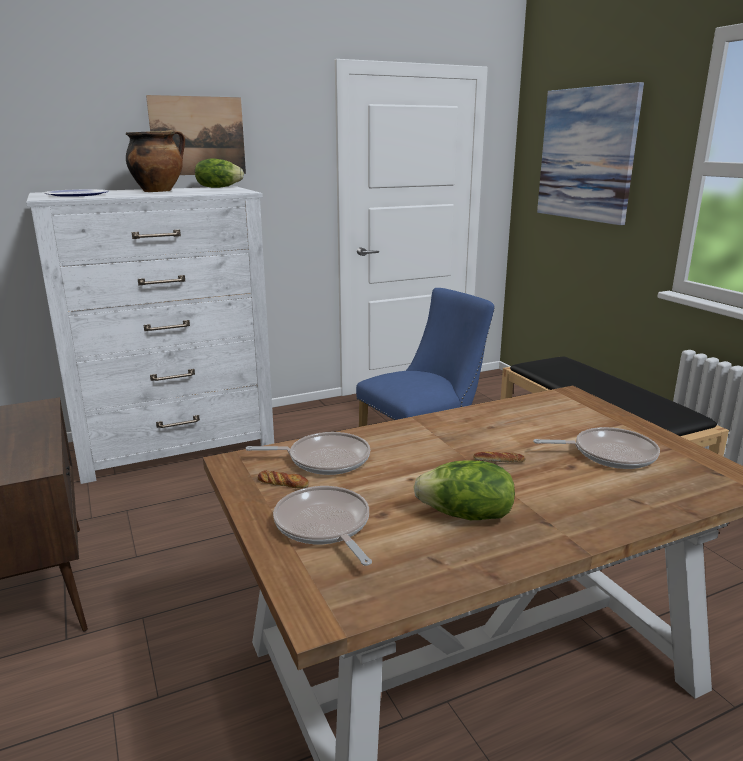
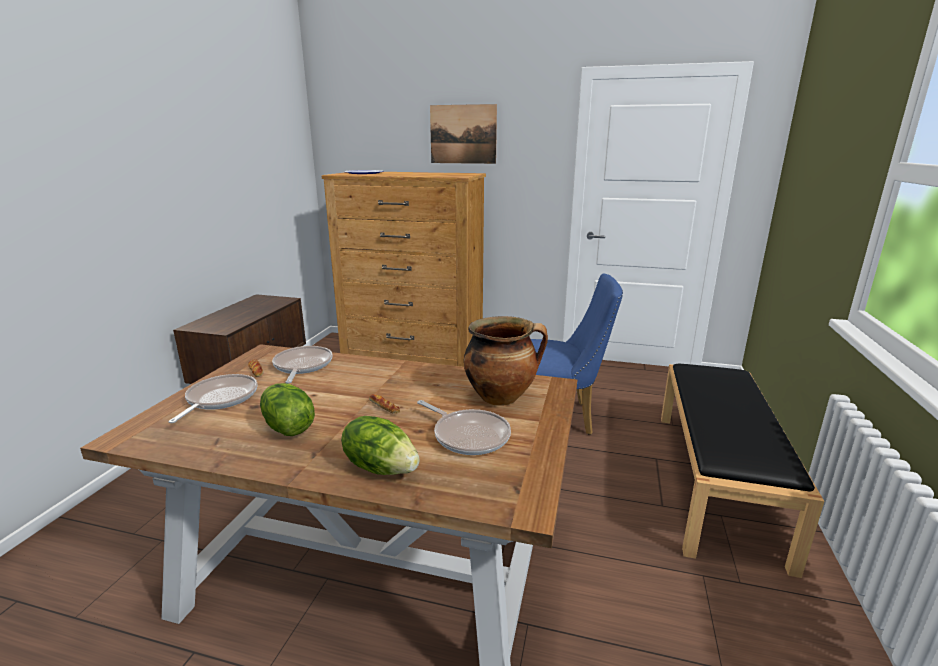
camera: 40 degrees right, 0 degrees up
white dresser [26,187,274,484] -> brown dresser [322,172,486,367]
cooking pot [126,130,185,192] -> cooking pot moved to [464,316,548,406]
lettuce [195,158,244,188] -> lettuce moved to [341,416,420,475]
frying pan [246,432,370,475] -> frying pan turned 135 degrees counterclockwise [272,346,332,383]
picture [537,82,644,225] -> none

